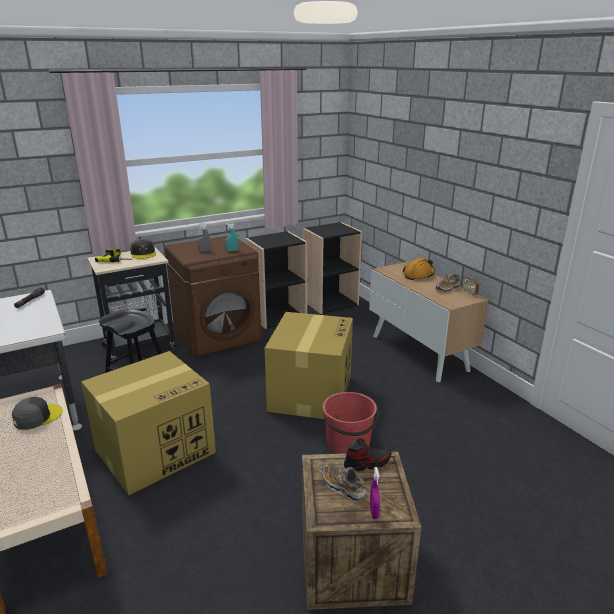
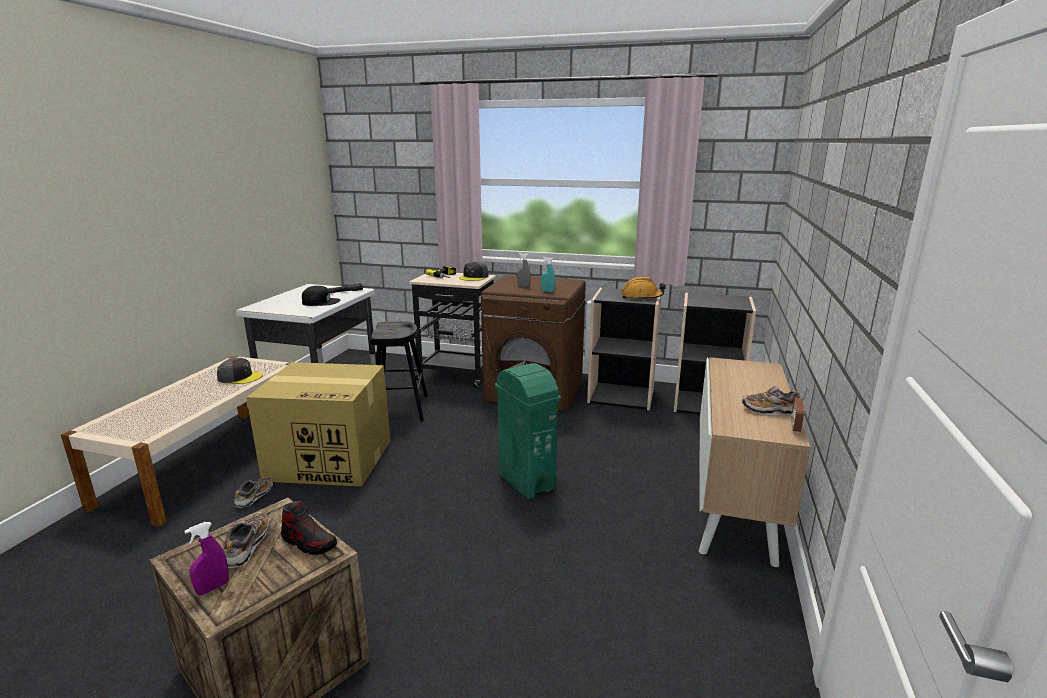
camera: 45 degrees right, 5 degrees down
cardboard box [265,312,353,419] -> green trash can [495,363,561,499]
red bucket [323,392,379,454] -> none
orange hard hat [402,258,435,280] -> orange hard hat moved to [621,277,666,300]
none -> shoe [234,477,273,508]
none -> black cap [302,286,341,306]

